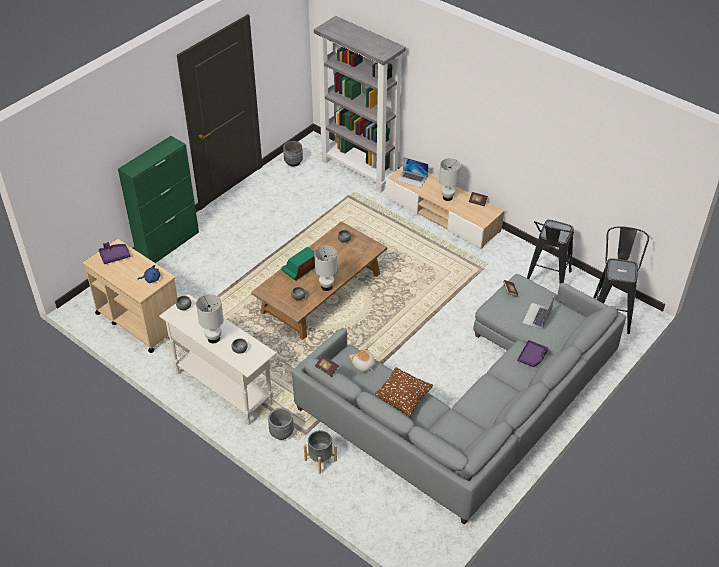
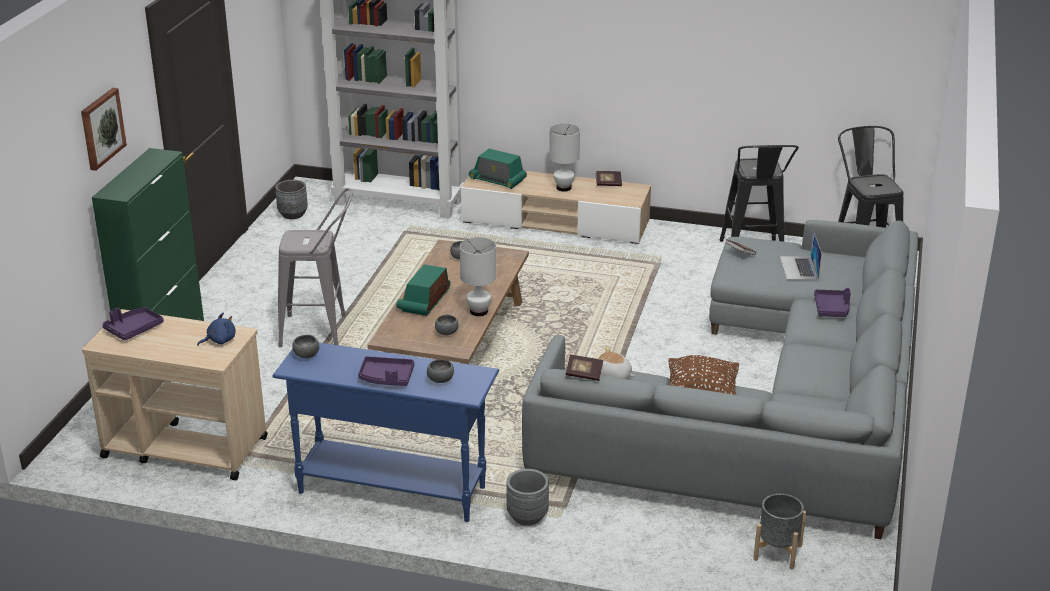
camera: 25 degrees left, 15 degrees down
white console table [159,294,277,425] -> blue console table [272,343,499,522]
white table lamp [196,294,224,343] -> purple tray [358,356,414,386]
grey planter [304,430,337,474] -> grey planter moved to [753,493,806,570]
laptop [396,157,428,188] -> radio [469,149,527,189]
none -> picture [81,88,127,171]
none -> grey stool [278,188,352,347]

